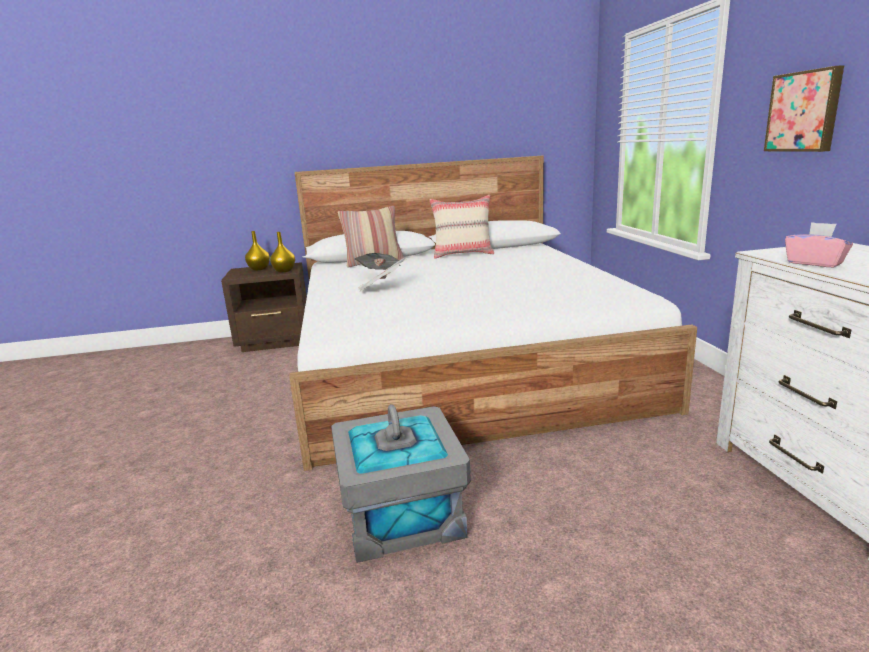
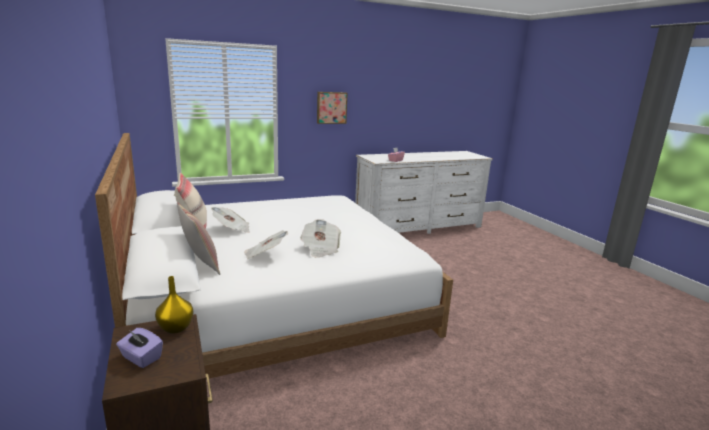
camera: 105 degrees left, 0 degrees up
yellow vase [245,231,270,271] -> purple tissue box [116,328,163,368]
grey storage box [331,404,471,563] -> none
none -> newspaper [211,207,250,233]

